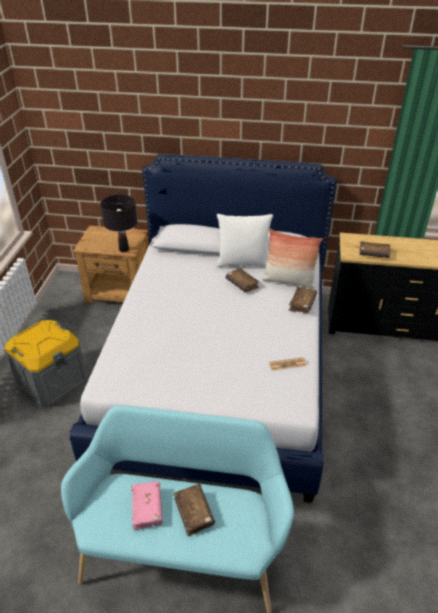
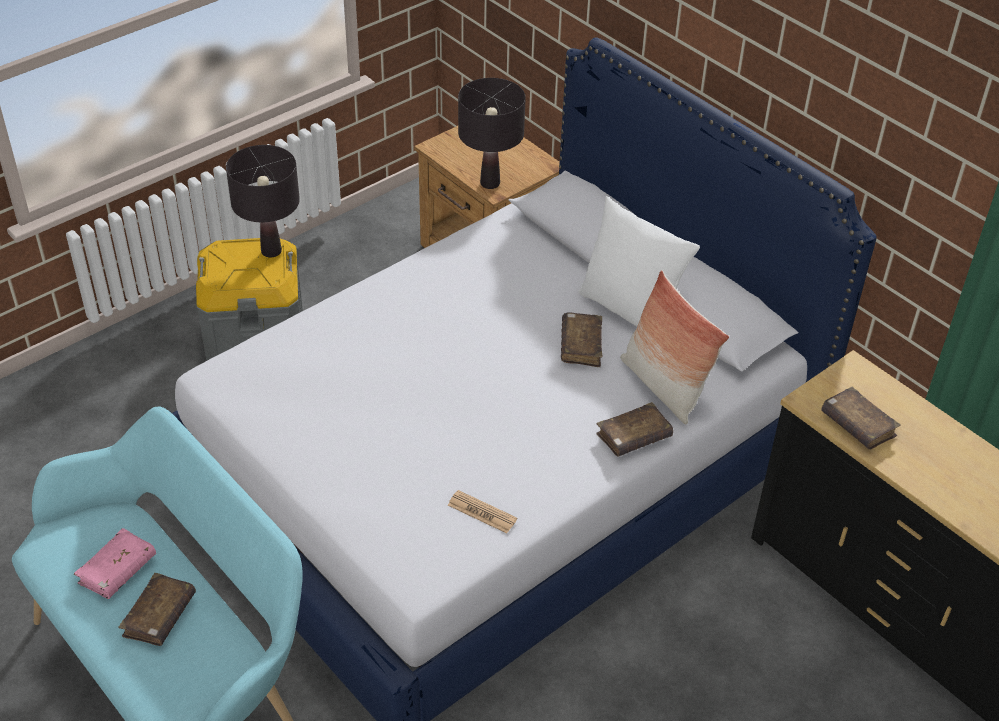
camera: 40 degrees right, 5 degrees up
none -> black table lamp [226,145,300,257]

